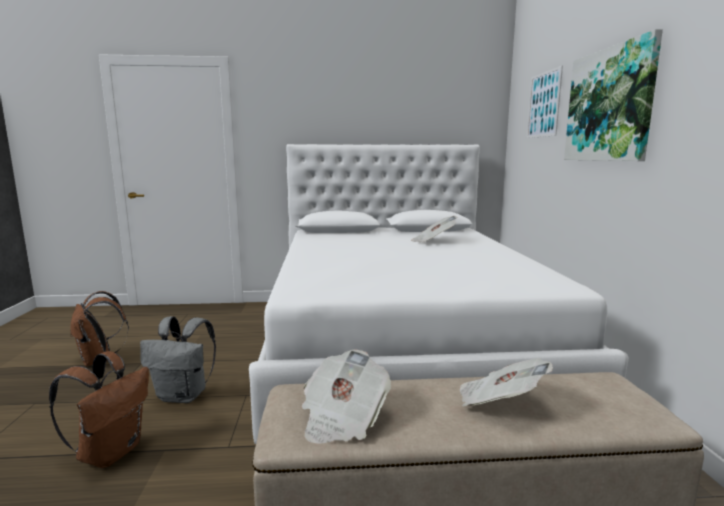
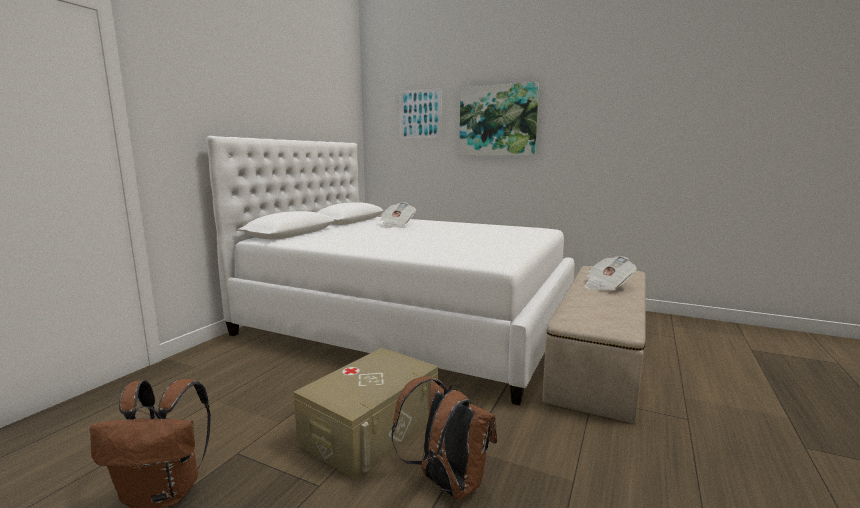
camera: 60 degrees left, 0 degrees up
grey backpack [140,316,216,403] -> beige storage box [293,348,438,480]
newspaper [302,350,391,444] -> none

